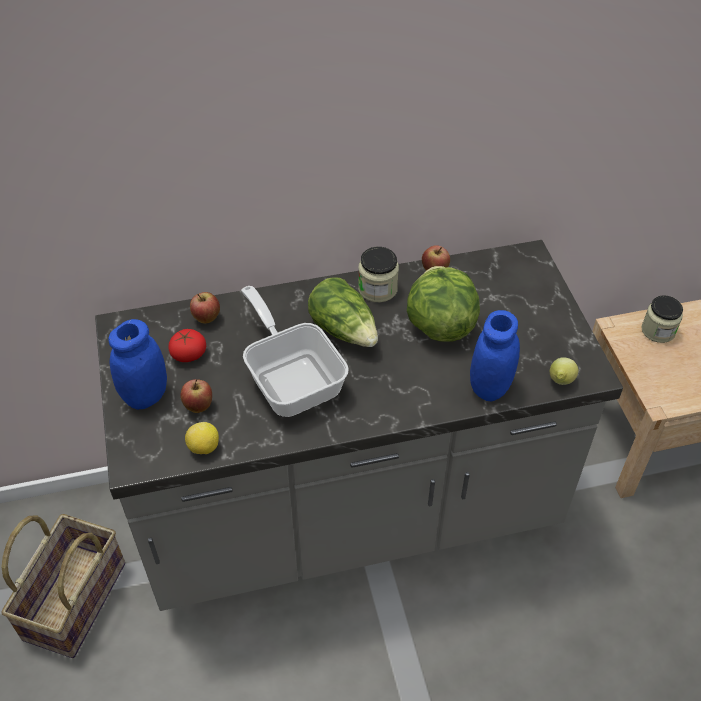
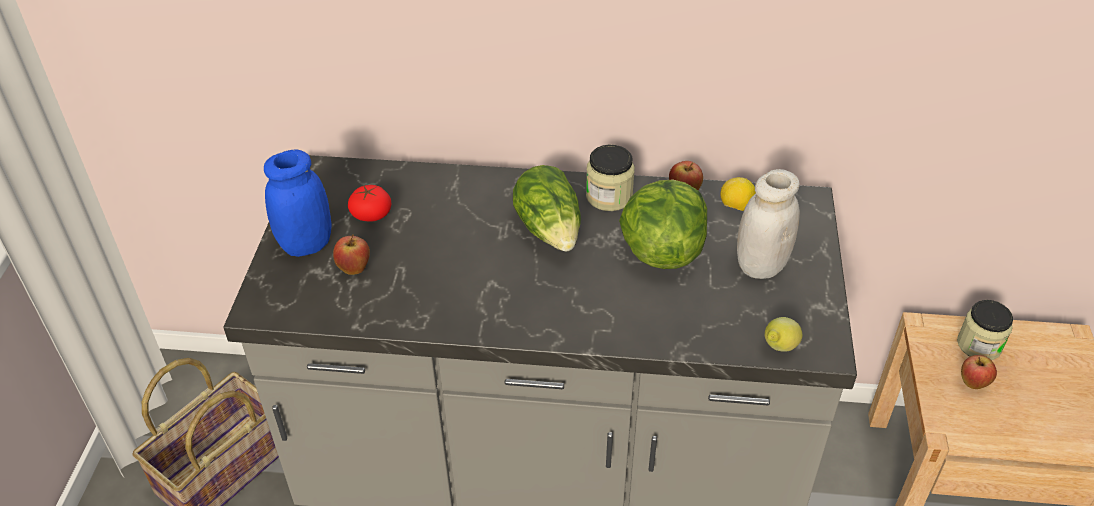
camera: 20 degrees right, 5 degrees down
lemon [185,422,219,454] -> lemon moved to [721,177,756,211]
apple [190,292,220,324] -> apple moved to [961,355,997,389]
frying pan [241,286,349,417] -> none
blue jar [470,310,520,401] -> none
none -> white jar [737,169,800,279]

